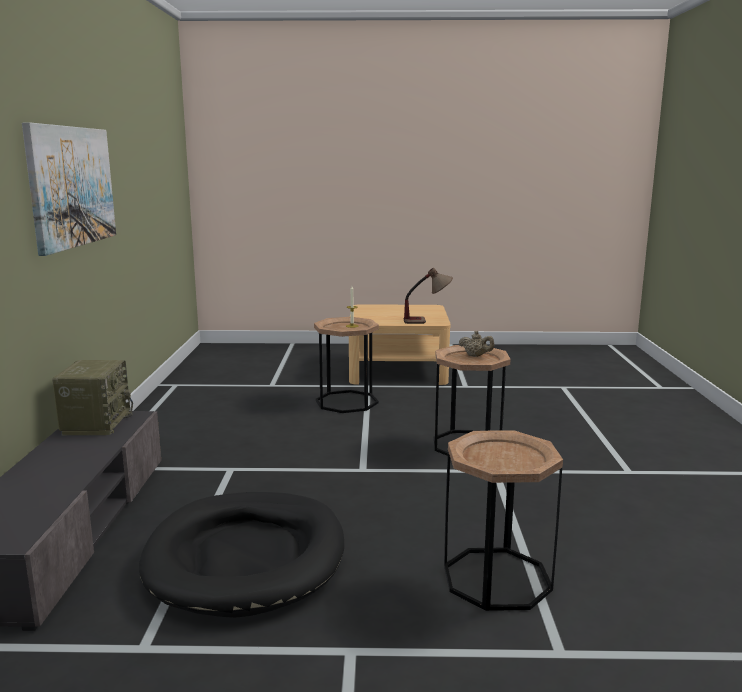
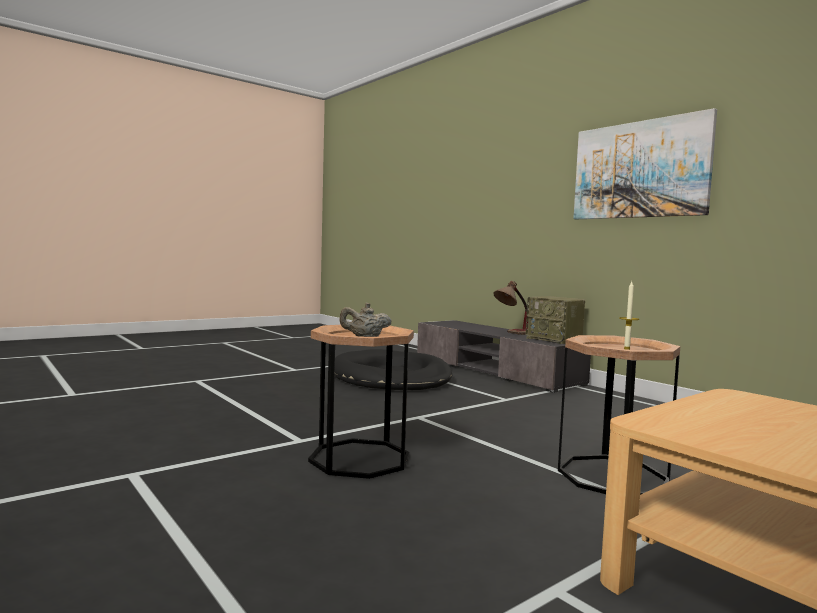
camera: 140 degrees right, 10 degrees down
table lamp [404,268,453,324] -> table lamp moved to [493,281,528,335]
brown side table [444,430,563,611] -> none

